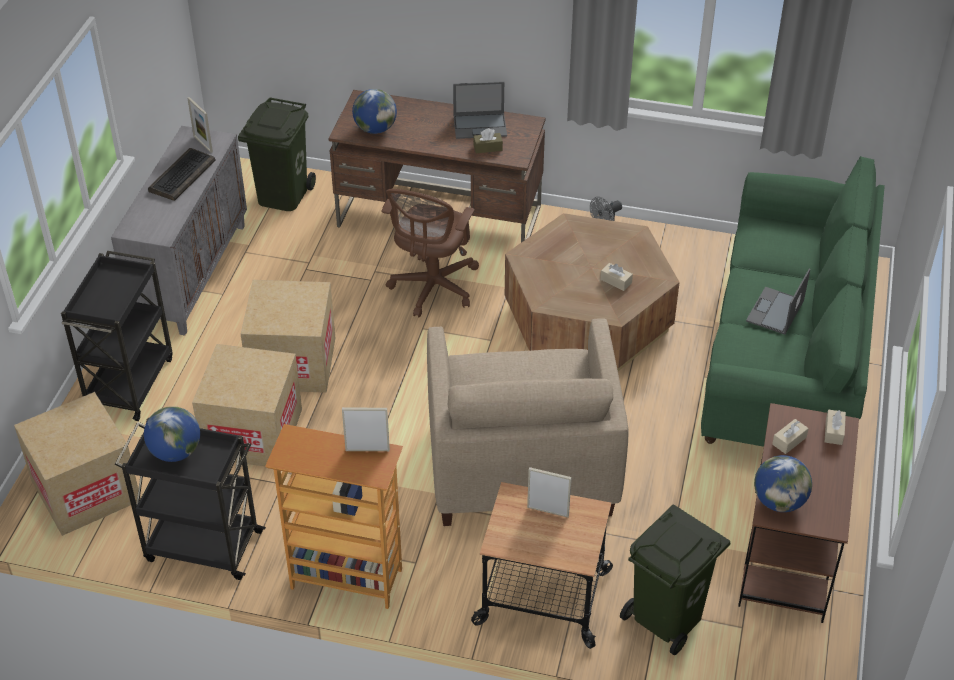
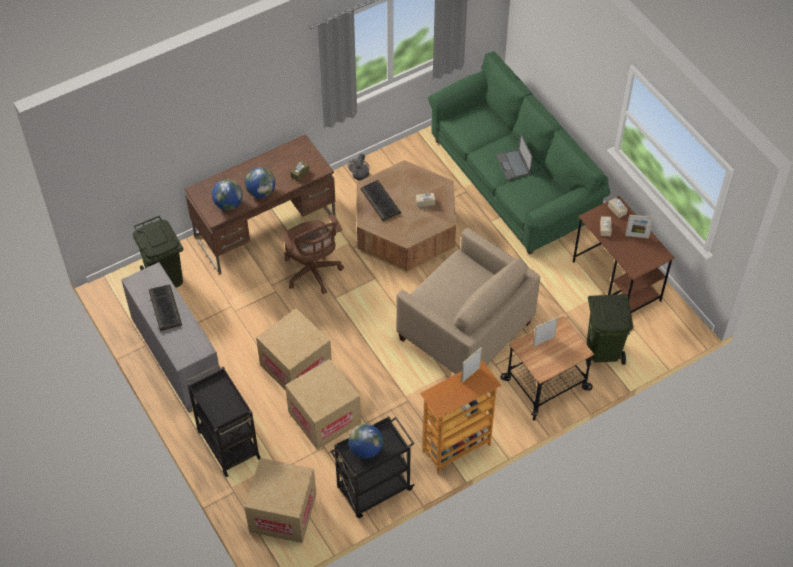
camera: 45 degrees left, 10 degrees up
picture frame [187,97,213,153] -> picture frame moved to [625,215,654,238]
laptop [453,81,507,139] -> none
globe [754,455,812,512] -> globe moved to [245,167,275,198]
none -> keyboard [361,180,401,221]

